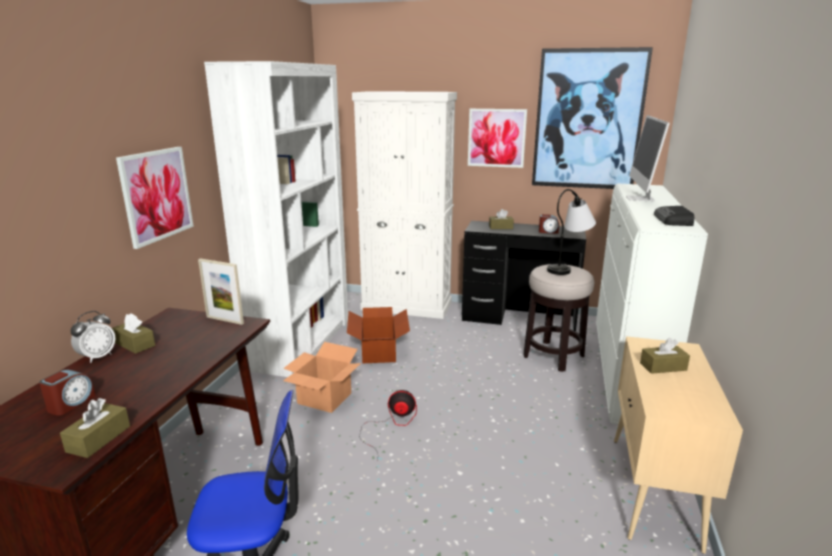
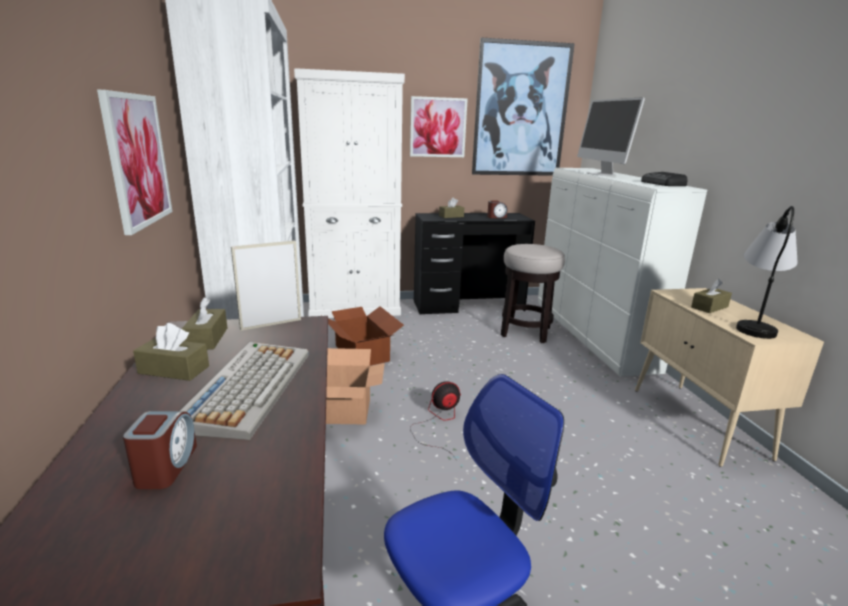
camera: 25 degrees left, 0 degrees up
brown tissue box [60,398,130,458] -> brown tissue box moved to [182,297,227,350]
alarm clock [71,311,115,363] -> none
picture frame [198,258,244,325] -> picture frame turned 150 degrees clockwise [231,240,301,331]
table lamp [547,189,596,275] -> table lamp moved to [736,206,798,339]
none -> keyboard [180,342,308,440]

